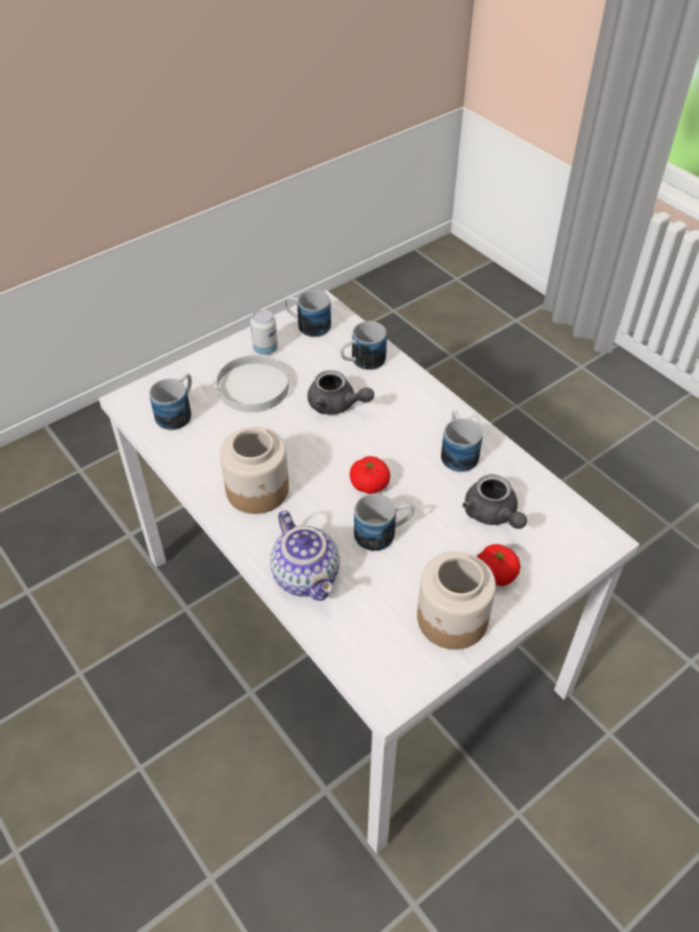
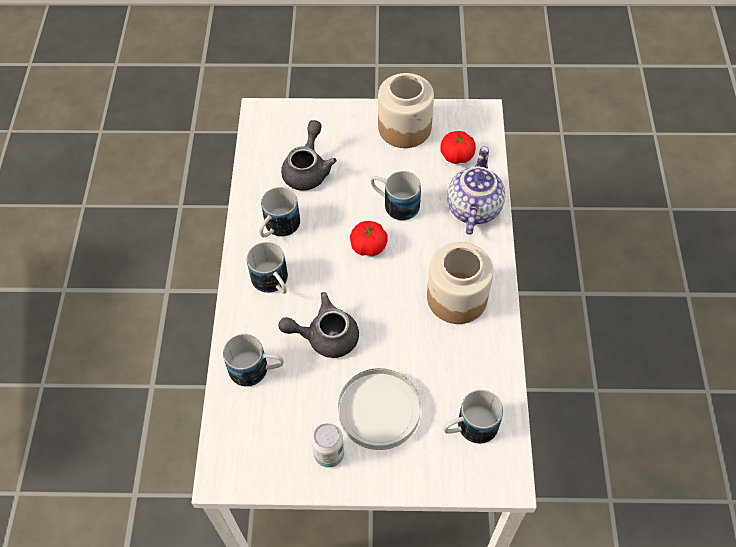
camera: 140 degrees left, 10 degrees up
mug [283,290,331,337] -> mug moved to [247,242,288,294]
grey teapot [307,370,374,415] -> grey teapot turned 75 degrees counterclockwise [278,292,359,358]
tomato [477,544,521,586] -> tomato moved to [441,131,476,164]

